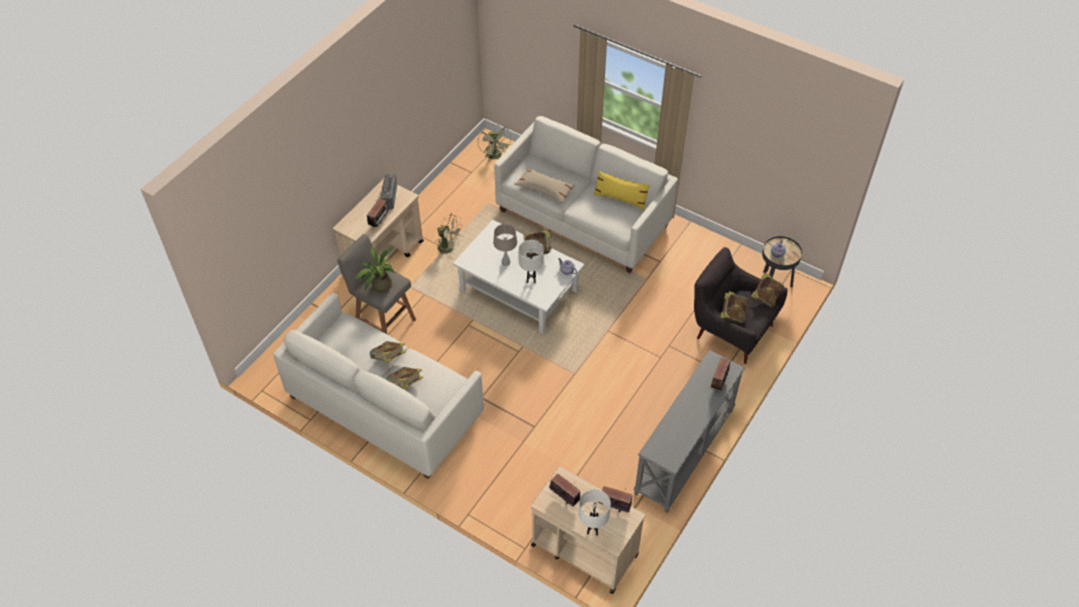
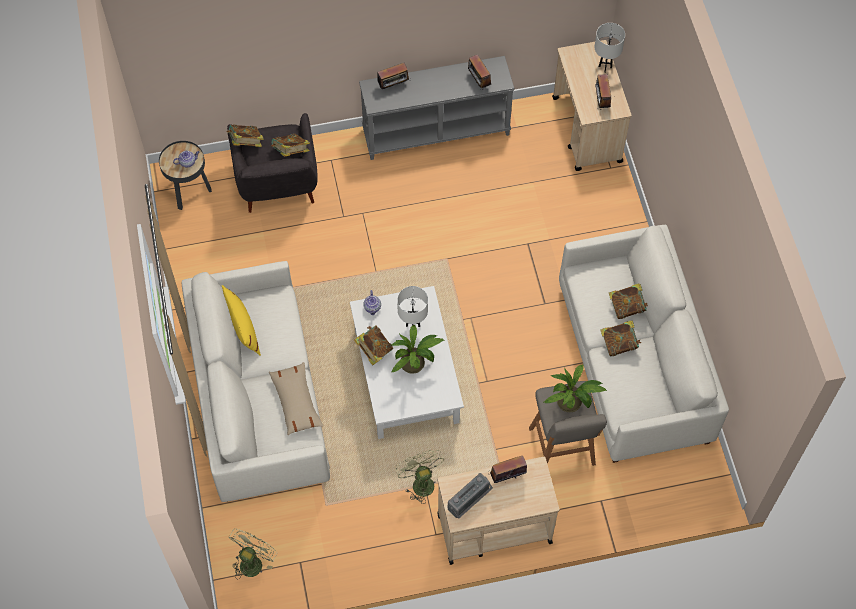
camera: 135 degrees left, 10 degrees up
beige table lamp [493,224,517,266] -> potted plant [390,325,444,374]
radio [599,486,632,513] -> radio moved to [468,54,491,90]

